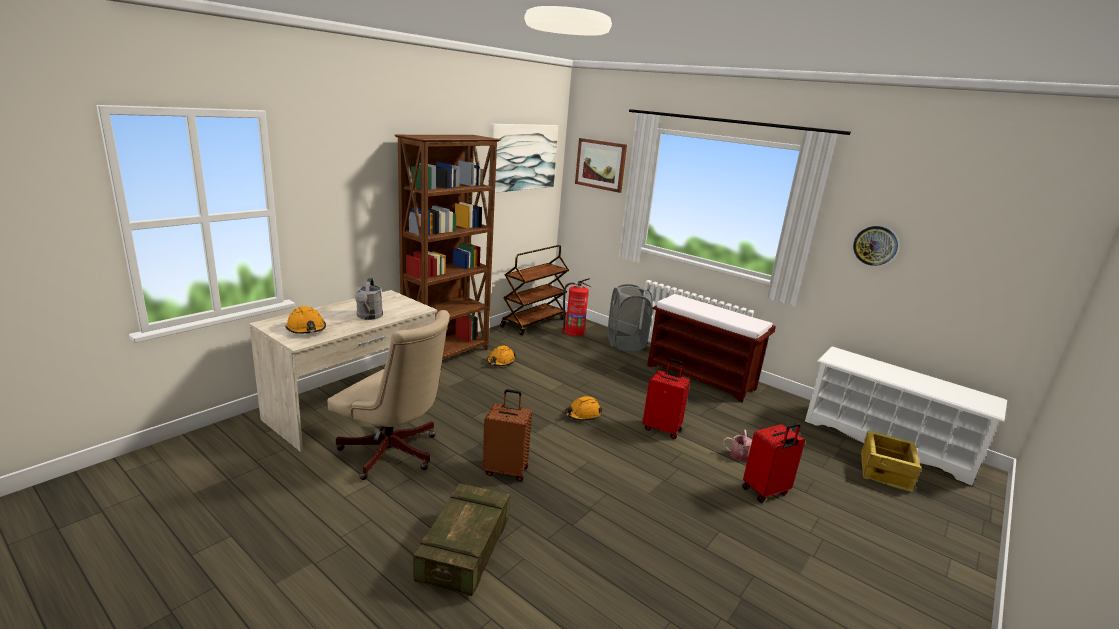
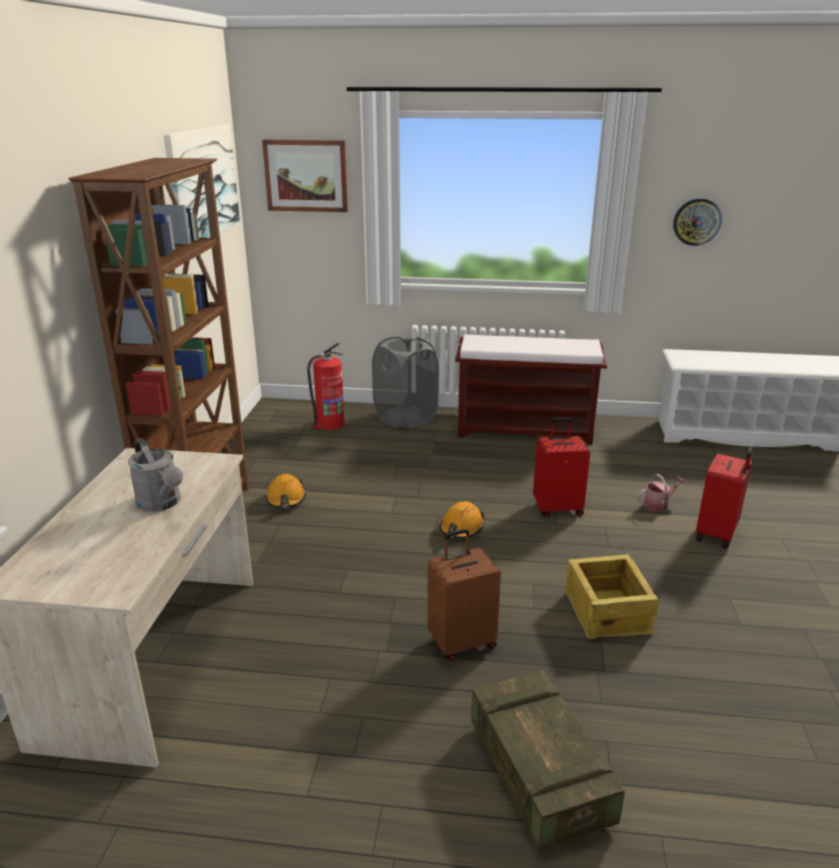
camera: 30 degrees left, 5 degrees up
orange hard hat [285,306,326,334] -> none
beige office chair [327,310,450,480] -> none
brown cart [500,245,569,335] -> none
crate [861,431,921,492] -> crate moved to [566,554,659,639]

